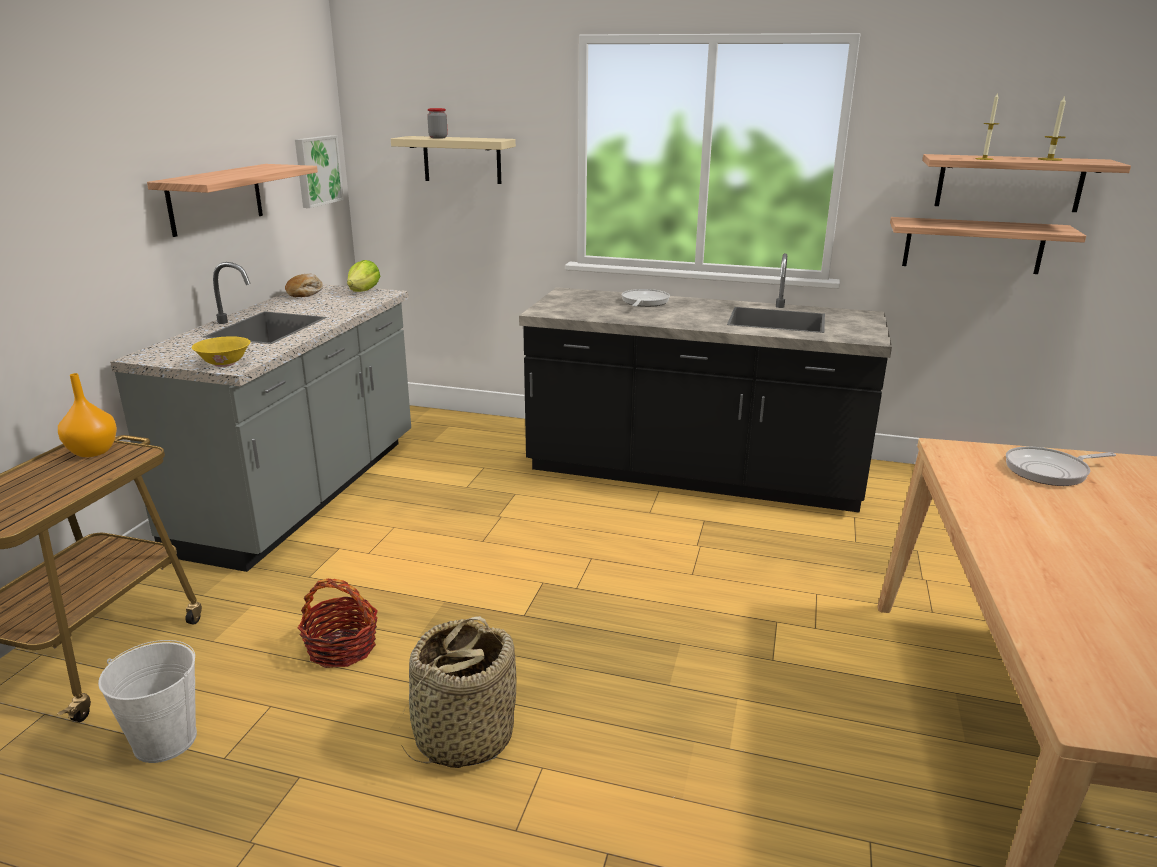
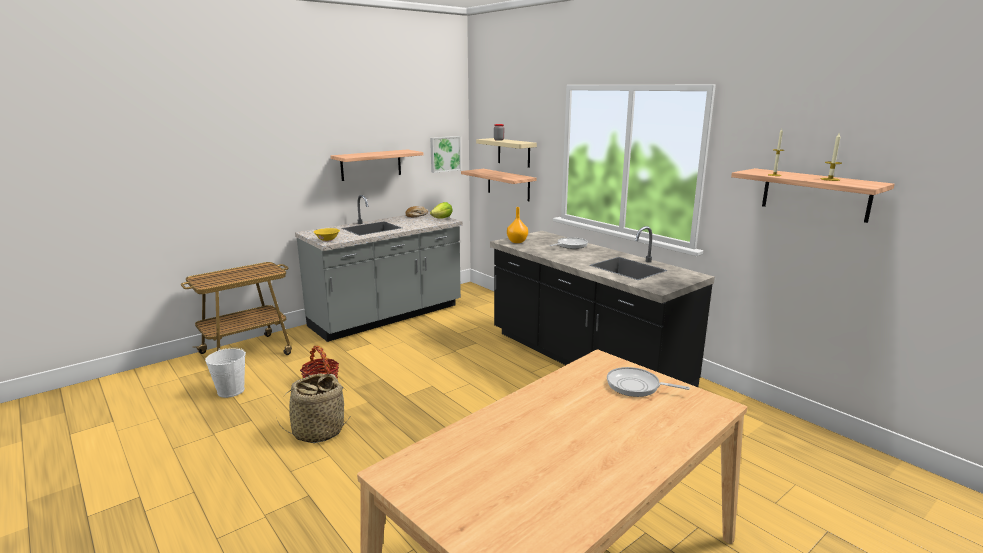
camera: 35 degrees right, 5 degrees down
orange vase [58,373,117,457] -> orange vase moved to [507,207,528,243]
shelf [890,217,1086,274] -> shelf moved to [461,169,536,201]

